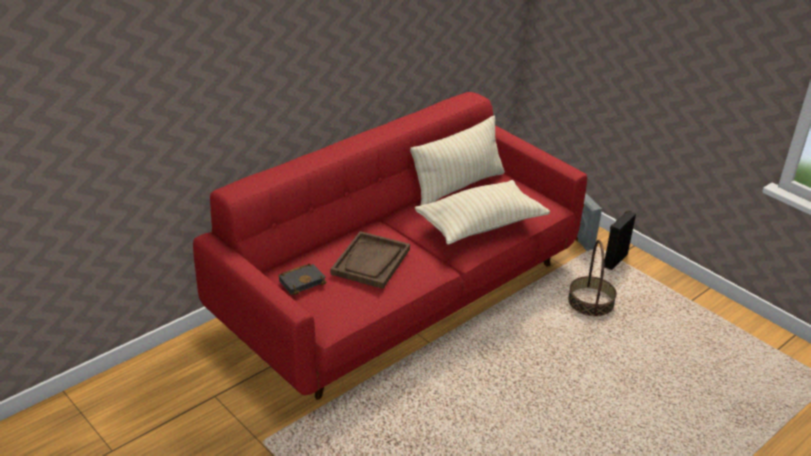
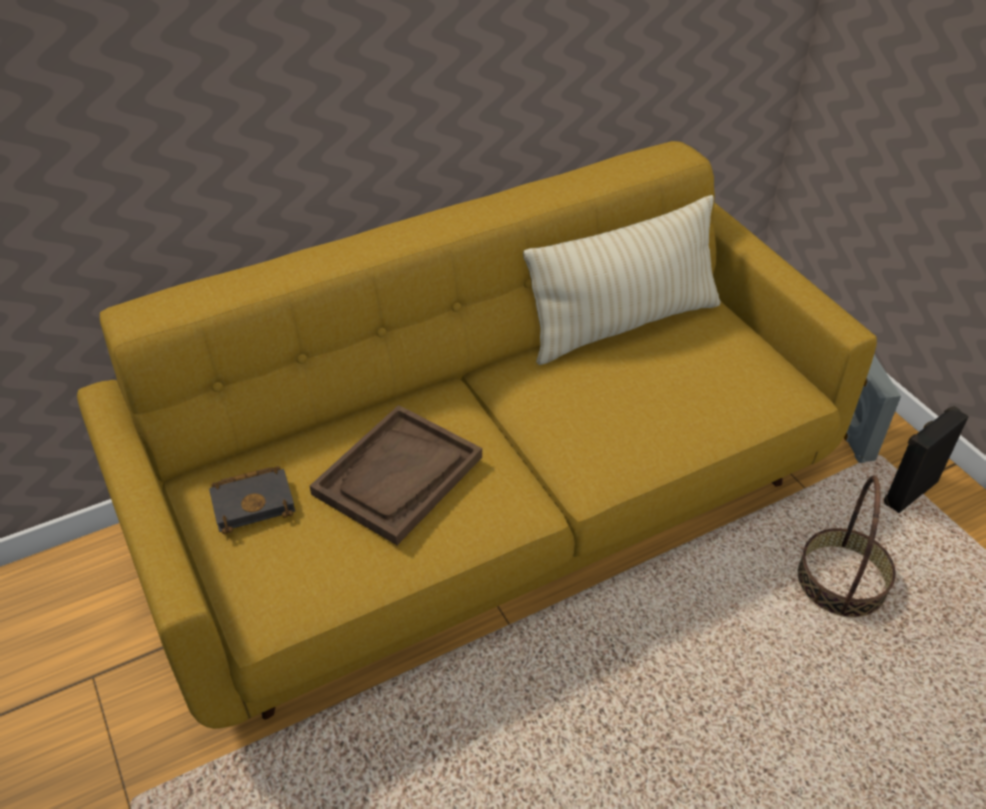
camera: 15 degrees right, 10 degrees up
red sofa [193,92,587,400] -> yellow sofa [77,141,877,729]
beige pillow [415,180,550,245] -> none

